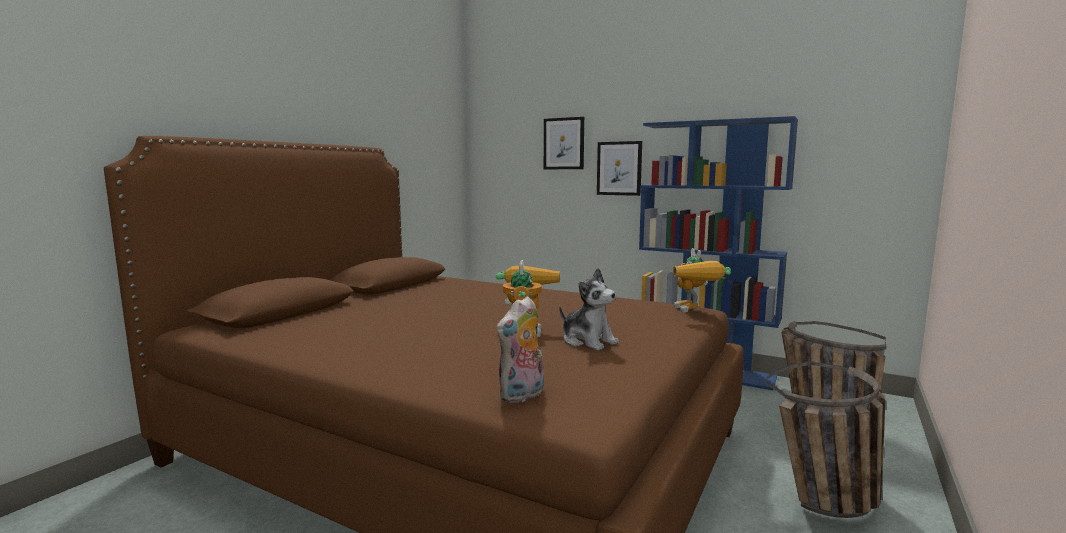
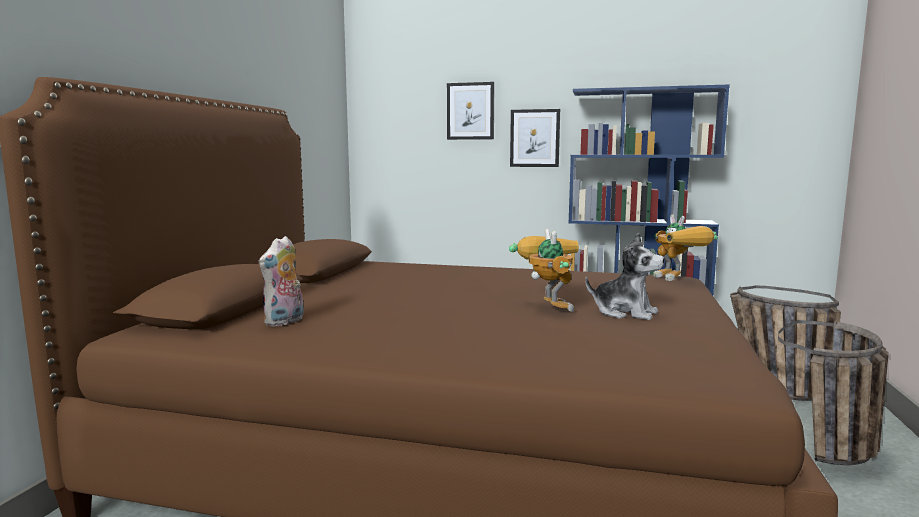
camera: 15 degrees left, 0 degrees up
plush toy [496,296,544,403] -> plush toy moved to [259,236,304,327]

